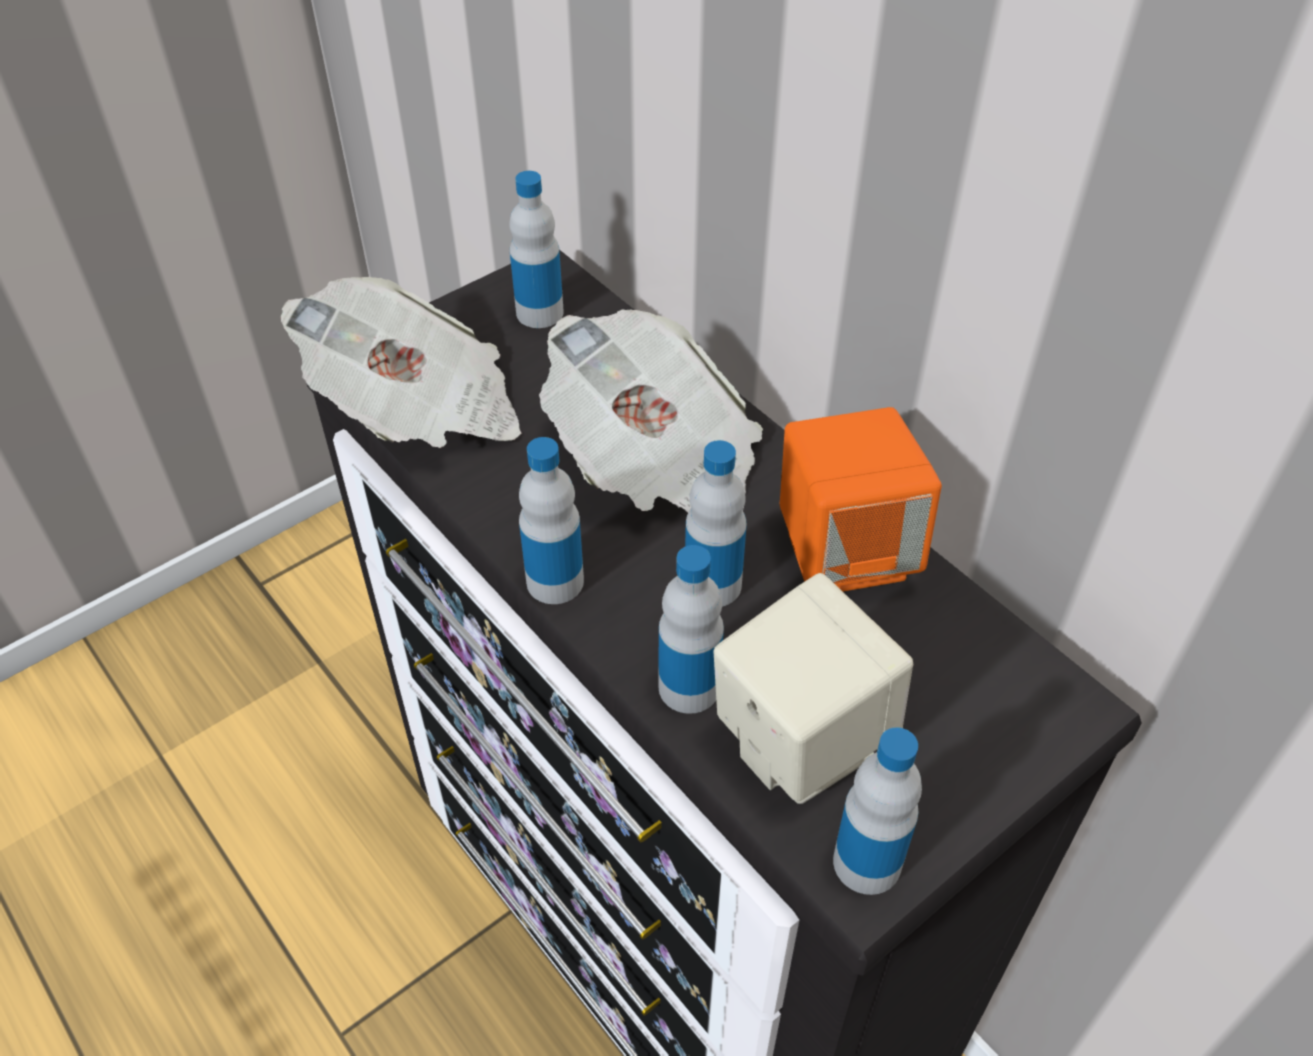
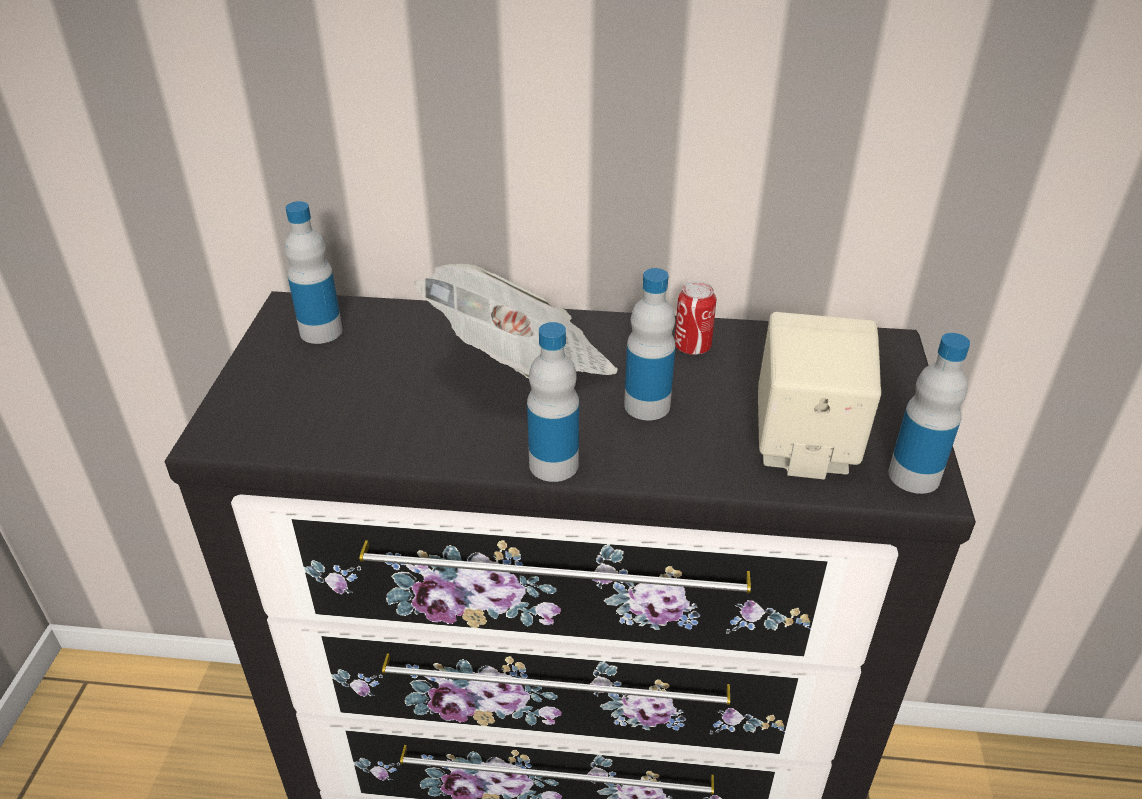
camera: 45 degrees left, 10 degrees down
newspaper [281,277,521,448] -> none
bottle [659,545,724,714] -> none
orange speaker [780,407,942,591] -> can [674,281,717,355]

